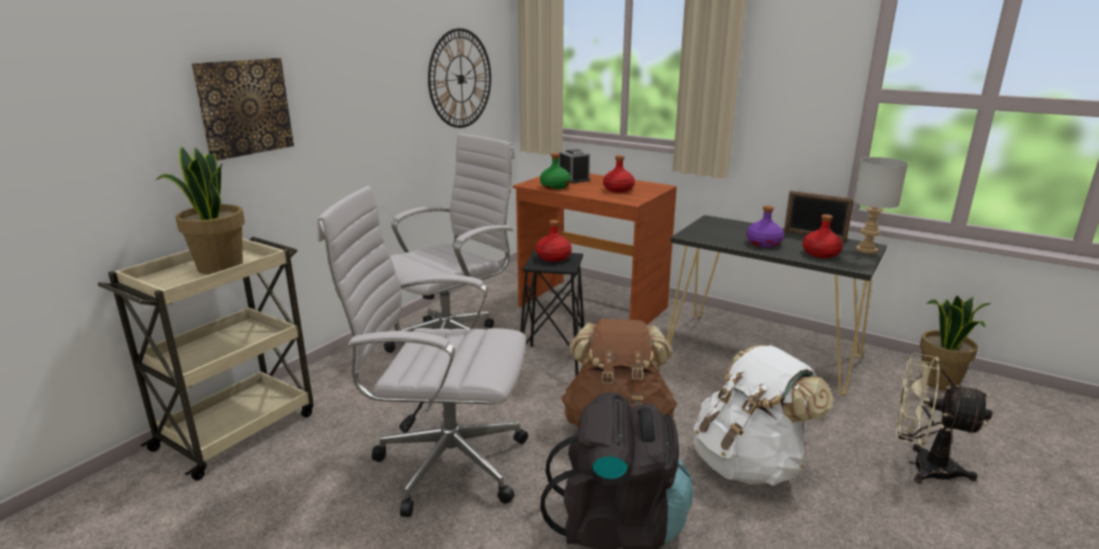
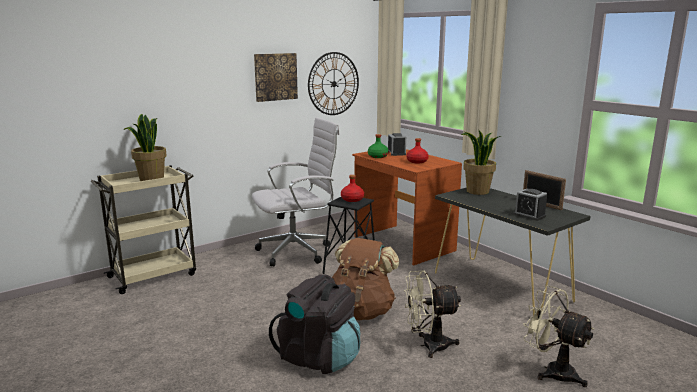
camera: 20 degrees right, 5 degrees down
picture [191,58,294,161] -> picture moved to [254,53,298,102]
white office chair [317,186,528,517] -> none
white backpack [694,345,833,486] -> beige fan [404,271,461,358]
purple bottle [746,205,784,247] -> none
red bottle [802,214,843,258] -> alarm clock [513,189,547,221]
grey table lamp [853,157,908,254] -> none
potted plant [920,295,991,391] -> potted plant moved to [461,129,501,195]

